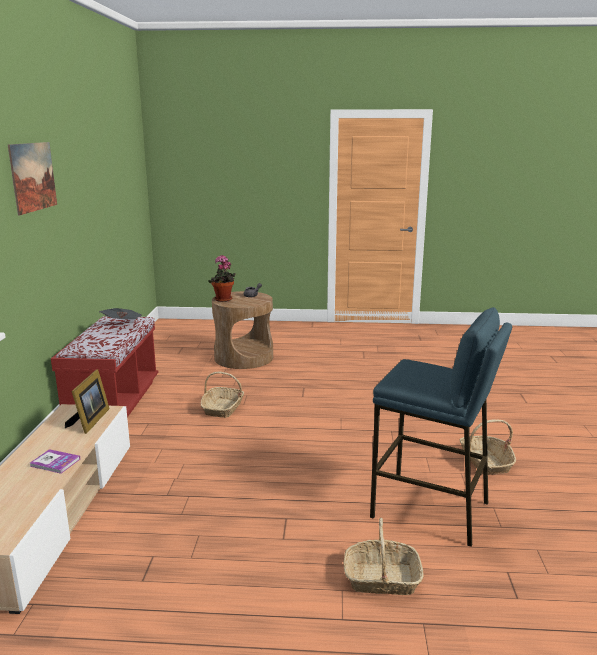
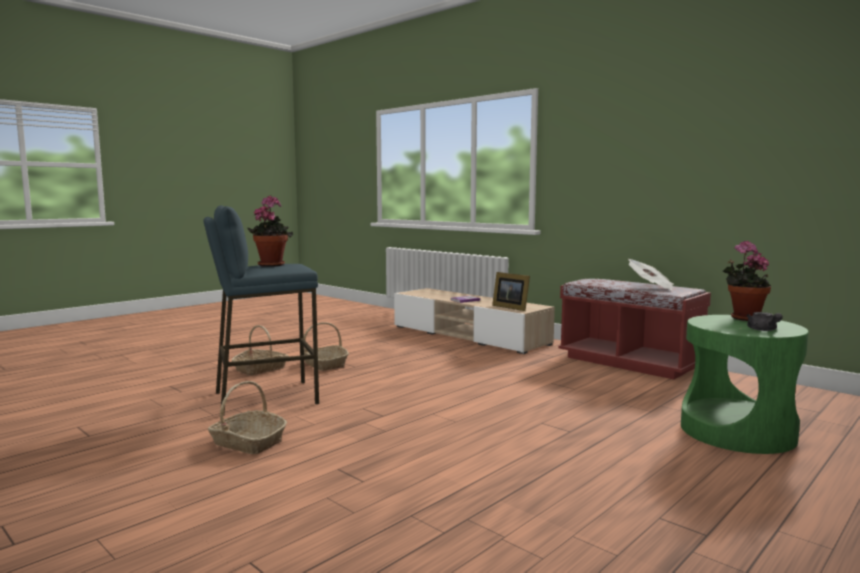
camera: 130 degrees right, 10 degrees down
picture [8,142,57,215] -> none
basket [201,371,244,418] -> basket moved to [303,322,349,371]
brown side table [212,291,273,369] -> green side table [681,315,809,454]
none -> potted plant [247,195,293,267]

